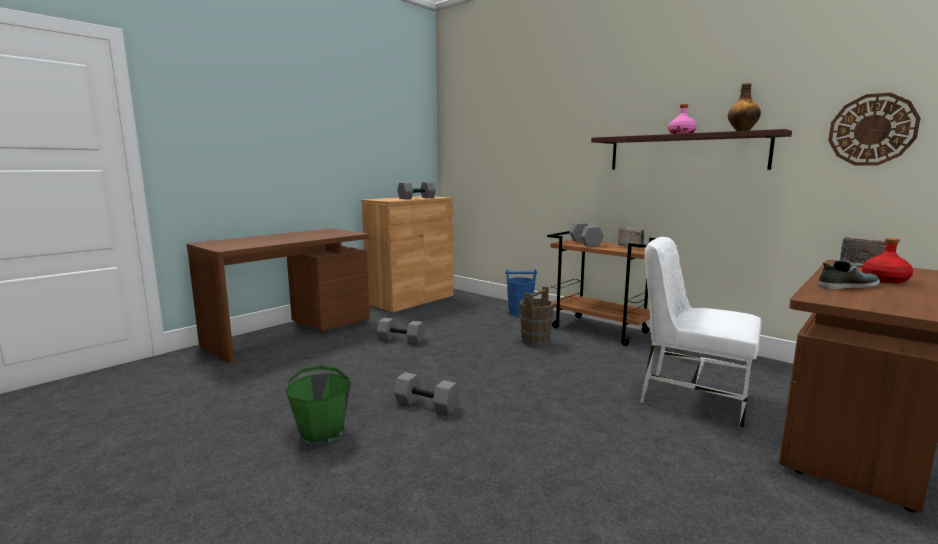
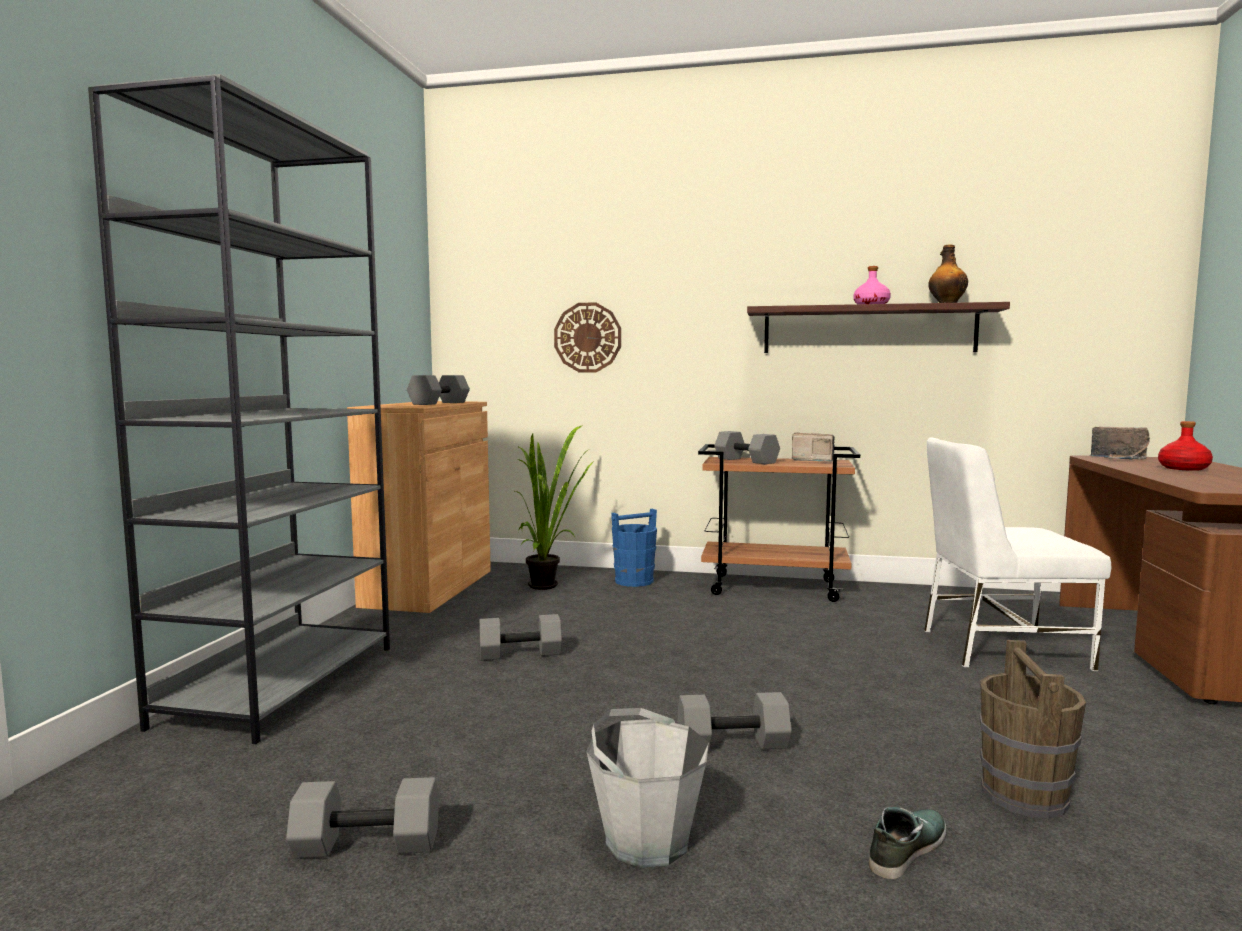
camera: 30 degrees left, 5 degrees down
brown desk [187,228,370,363] -> grey bookcase [88,74,390,744]
green bucket [285,366,351,445] -> grey bucket [586,708,709,868]
brown bucket [520,286,554,346] -> brown bucket moved to [980,640,1086,818]
shoe [818,260,880,289] -> shoe moved to [869,807,946,879]
wall clock [828,93,921,165] -> wall clock moved to [554,302,621,372]
none -> grey dumbbell [286,777,439,858]
none -> potted plant [515,425,595,590]

